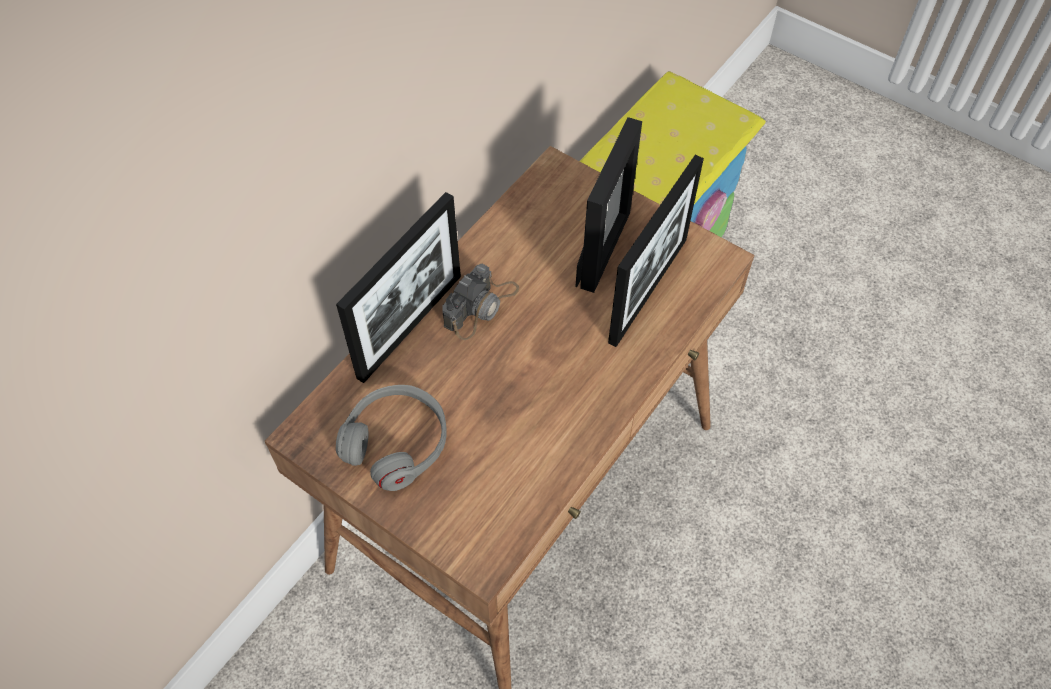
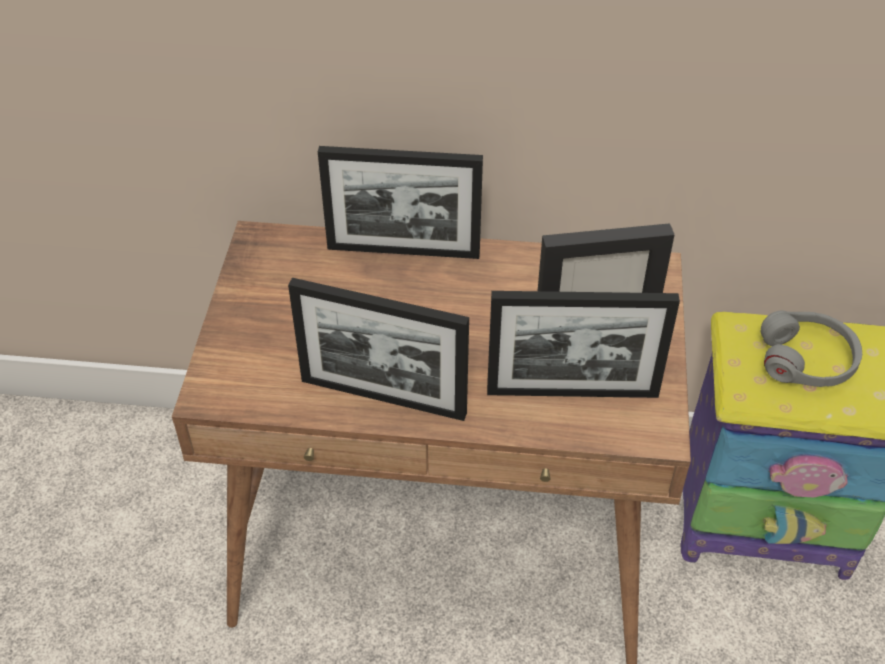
camera: 60 degrees right, 10 degrees down
grey headphones [336,385,447,491] -> grey headphones moved to [761,311,862,387]
camera [442,264,519,340] -> none
none -> picture frame [288,278,469,421]

